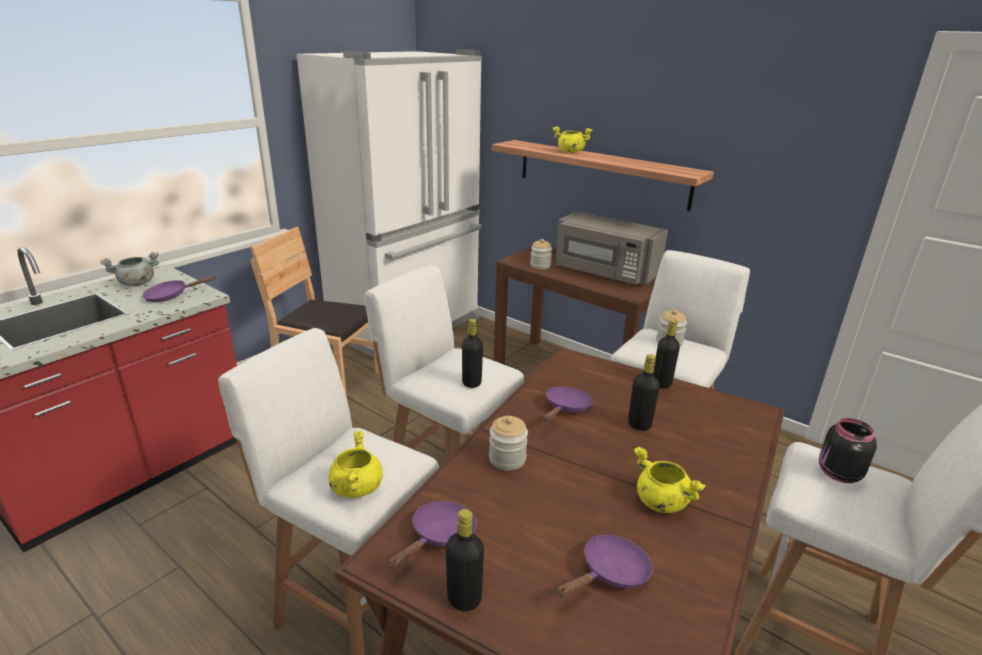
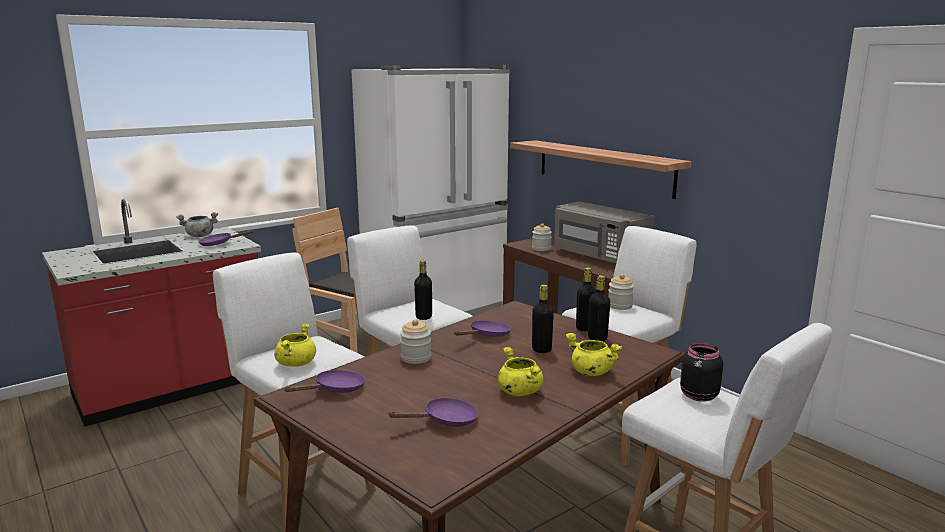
camera: 15 degrees right, 10 degrees down
black bottle [446,509,484,611] -> black bottle moved to [588,275,610,341]
yellow cooking pot [552,127,593,153] -> yellow cooking pot moved to [565,333,622,376]

